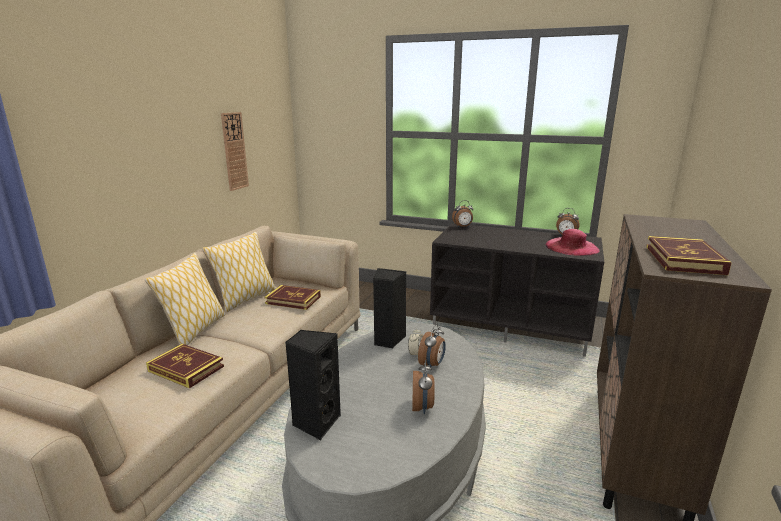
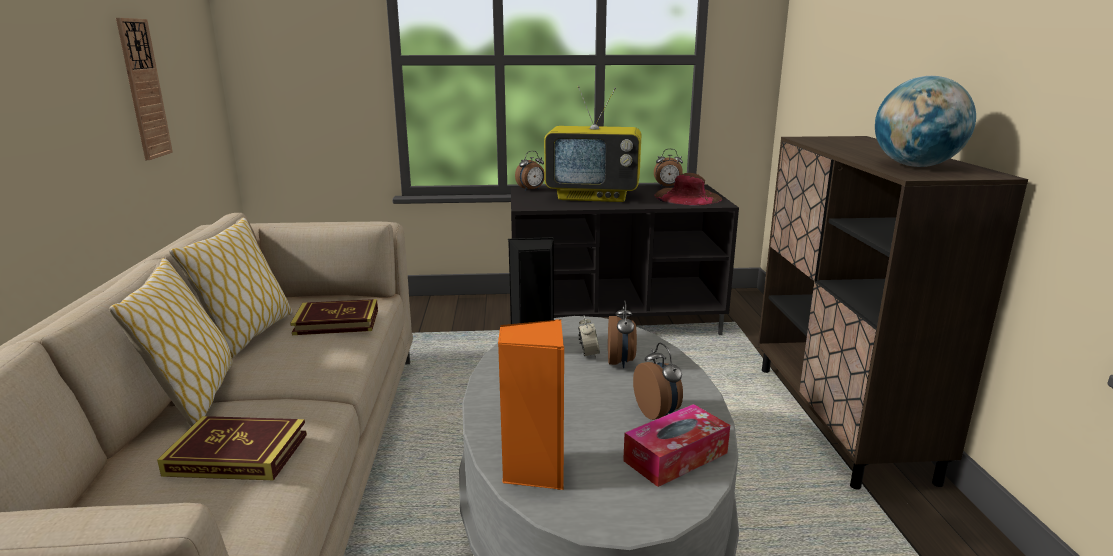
camera: 25 degrees left, 0 degrees up
black speaker [285,330,341,440] -> orange speaker [498,319,564,490]
pink hat [546,229,599,256] -> brown hat [654,173,722,205]
book [646,236,732,275] -> globe [875,76,976,167]
none -> television [544,86,641,202]
none -> tissue box [623,404,730,487]

